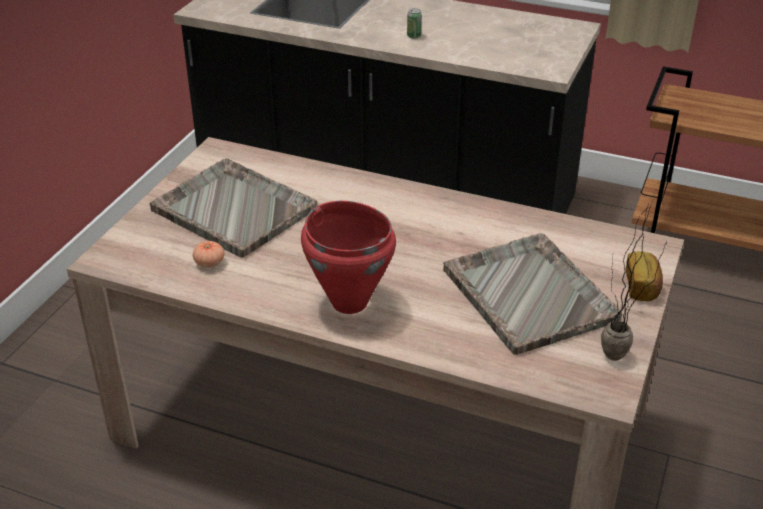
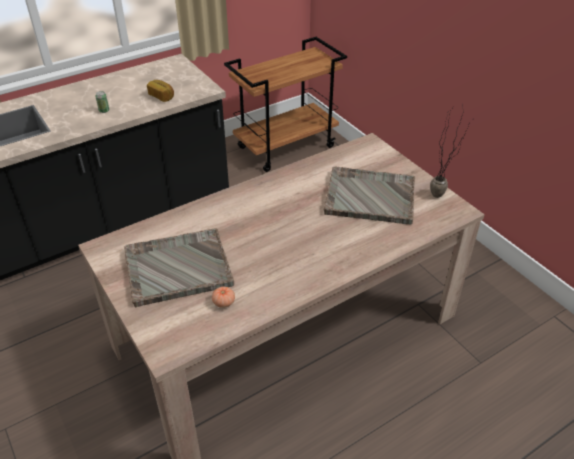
camera: 55 degrees left, 5 degrees up
red cooking pot [301,201,396,314] -> none
bread [626,251,663,301] -> bread moved to [147,80,174,102]

